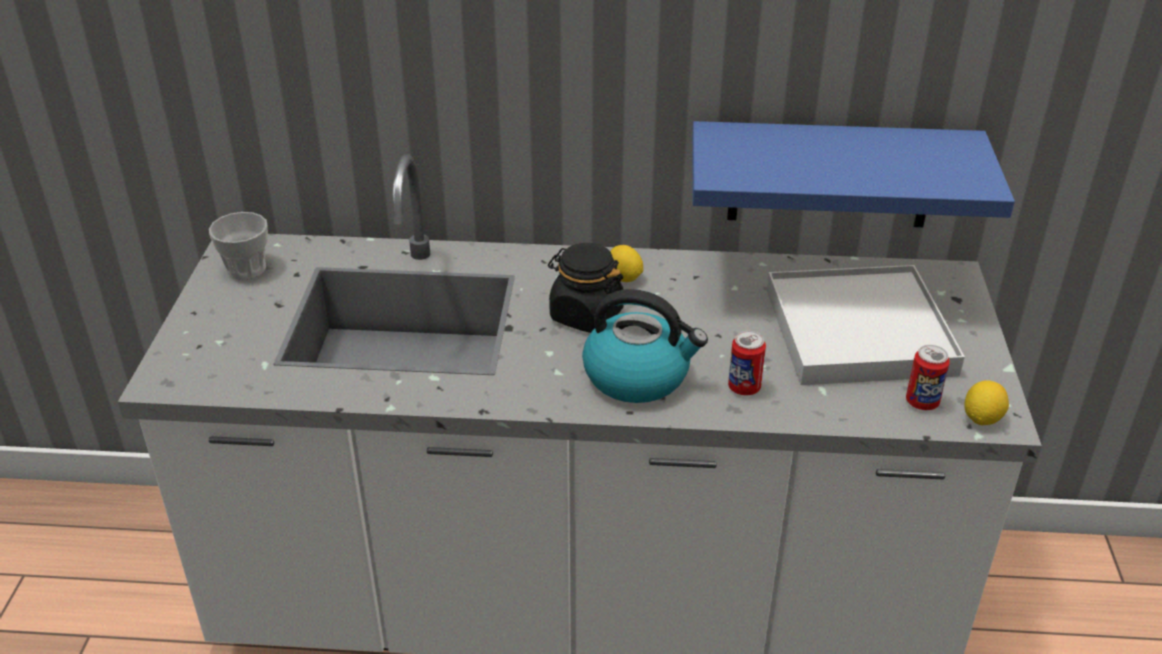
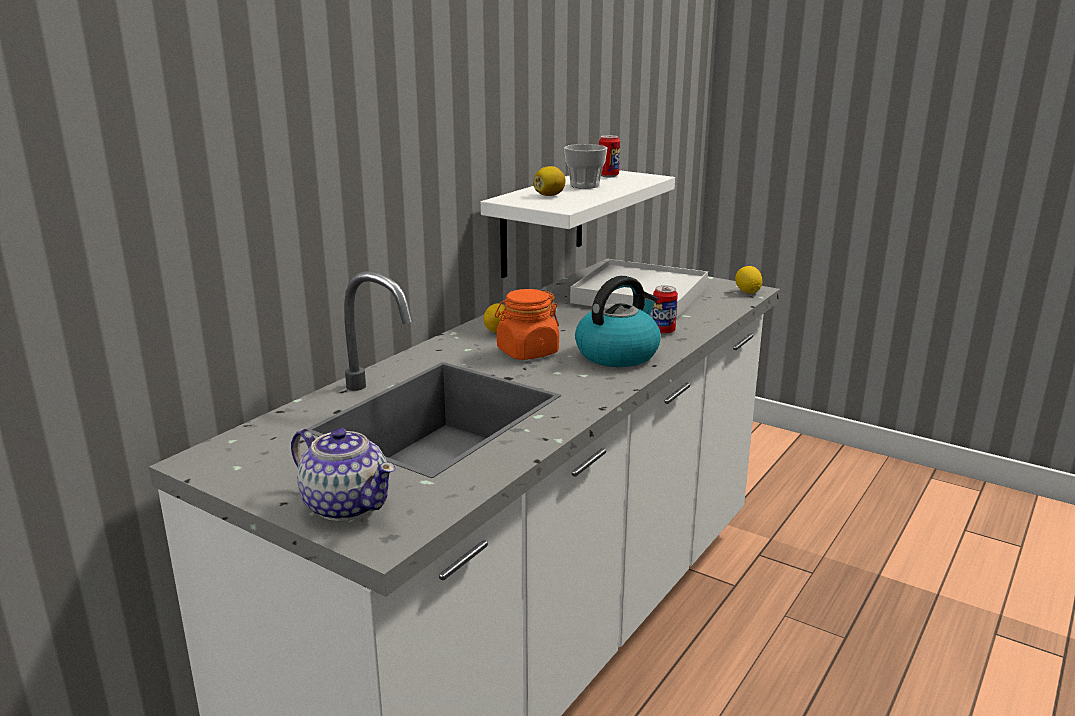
camera: 60 degrees left, 15 degrees down
cup [209,212,268,280] -> cup moved to [564,144,607,189]
black jar [548,243,623,333] -> orange jar [495,289,559,360]
blue shelf [692,121,1015,227] -> white shelf [481,170,675,278]
can [906,345,950,410] -> can moved to [599,135,620,177]
none -> teapot [291,427,396,521]
none -> lemon [533,166,566,196]

